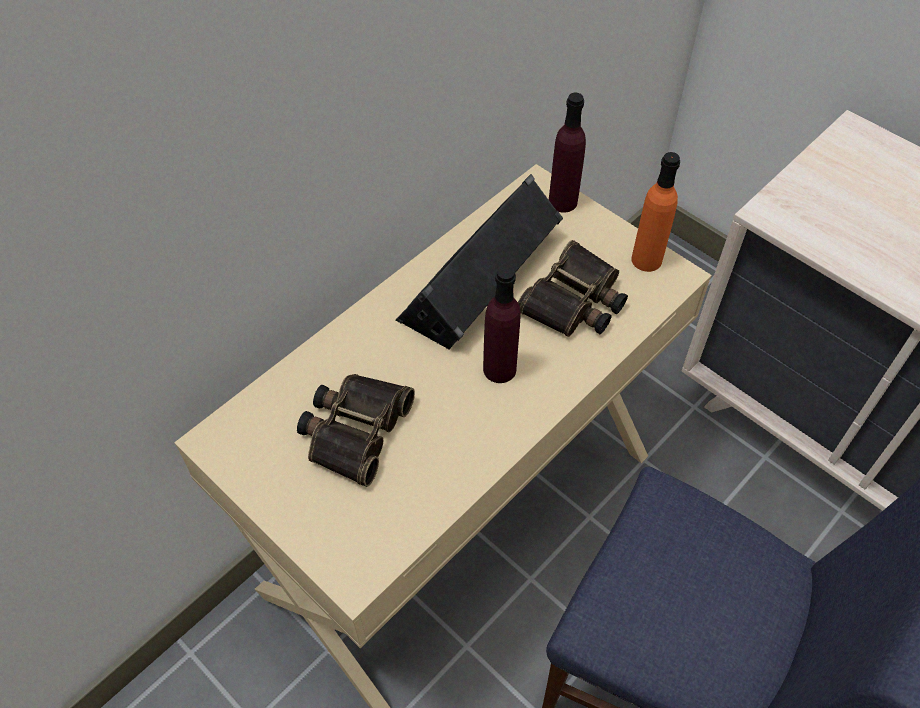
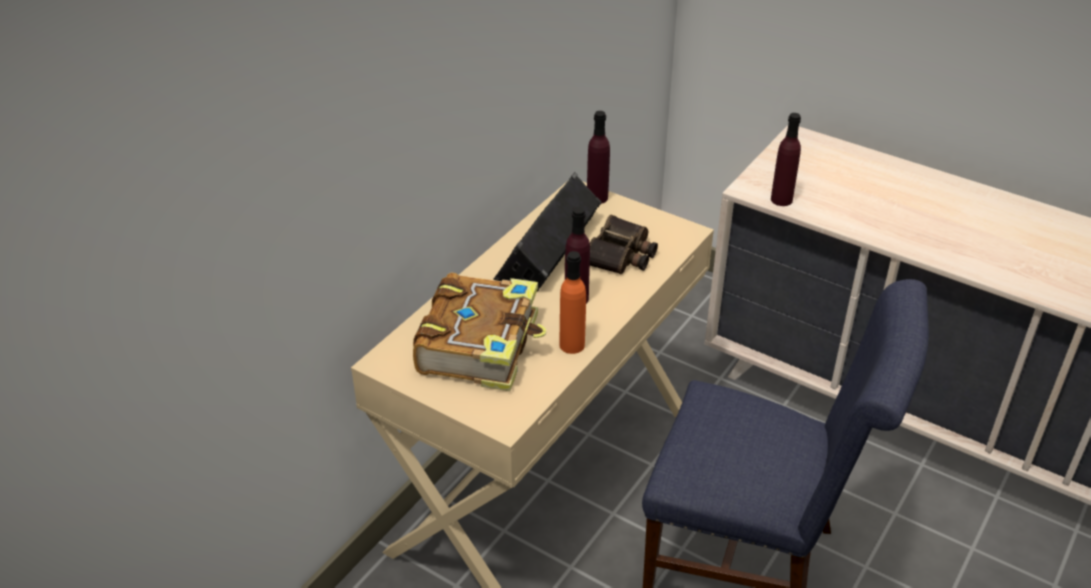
camera: 10 degrees left, 15 degrees down
binoculars [297,374,415,487] -> book [413,272,546,391]
orange bottle [631,152,680,272] -> orange bottle moved to [559,251,586,354]
none -> purple bottle [771,113,801,206]

